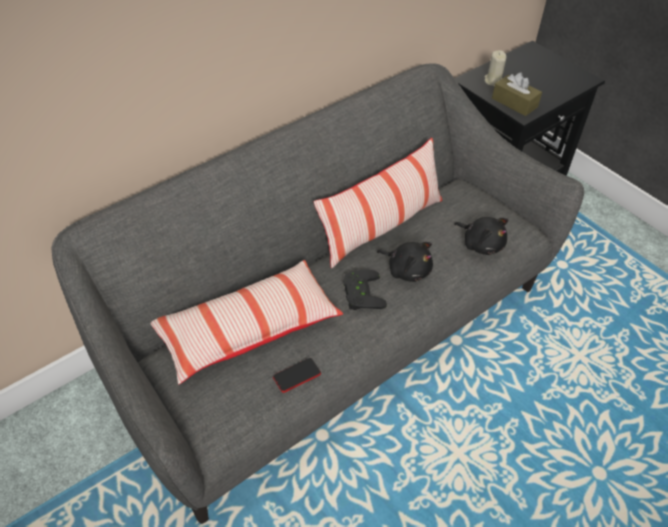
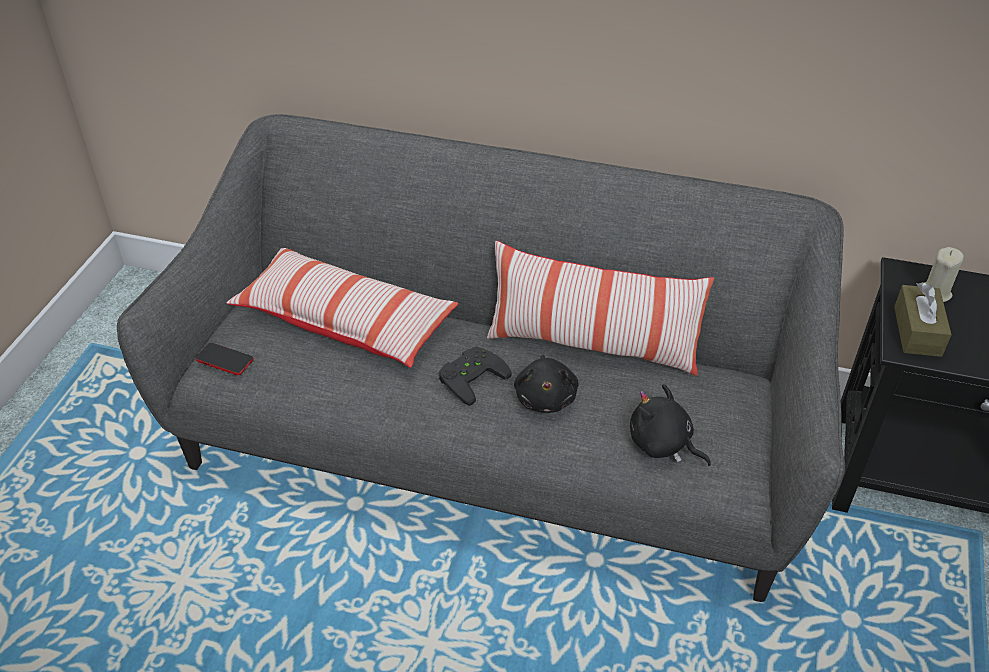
camera: 55 degrees right, 5 degrees down
phone [273,358,321,393] -> phone moved to [195,343,253,375]
black plush toy [454,217,508,255] -> black plush toy turned 120 degrees clockwise [630,384,711,466]

